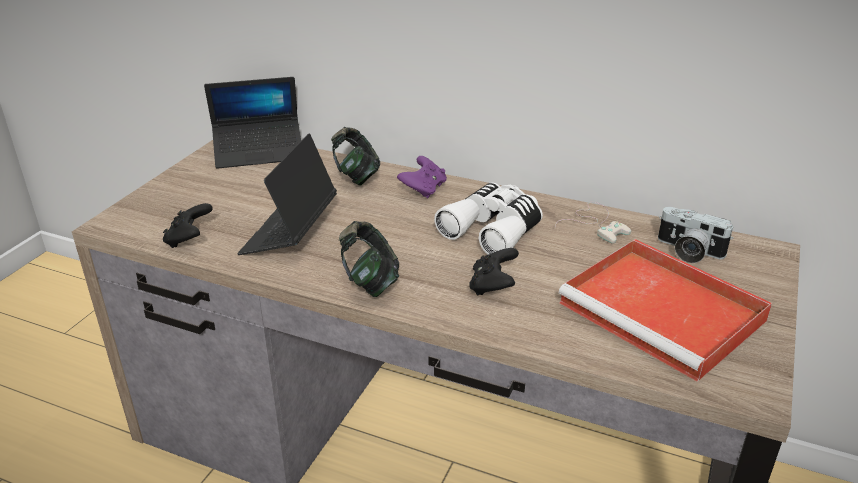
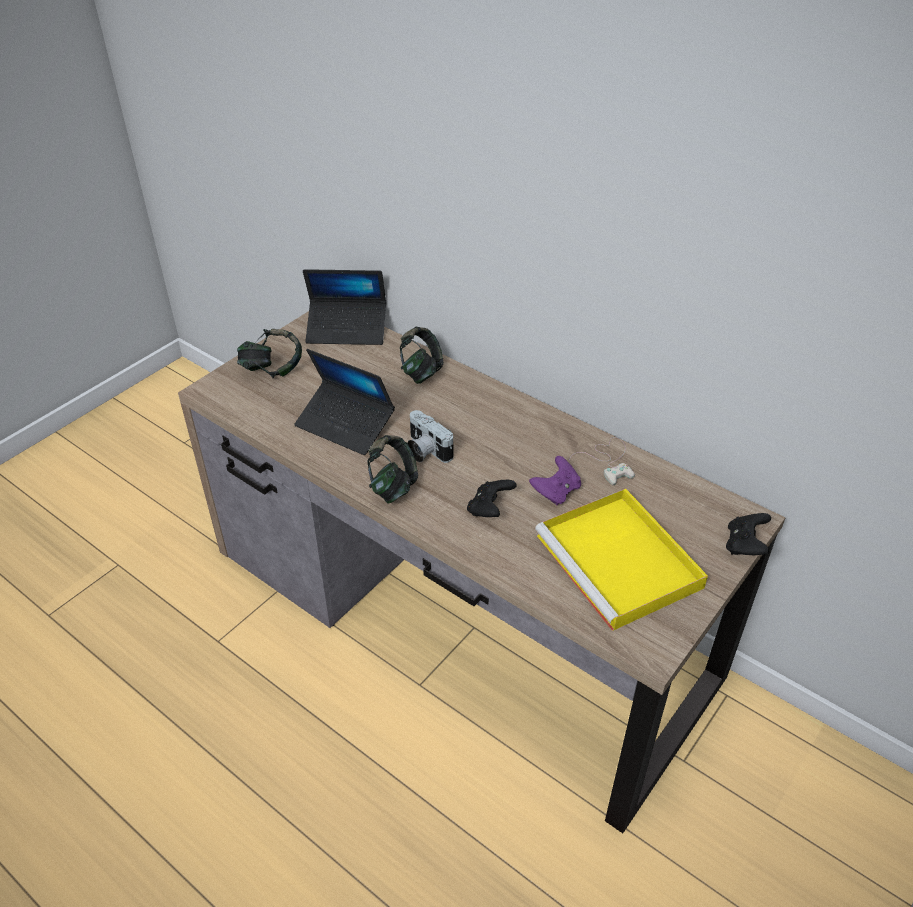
camera: 15 degrees right, 10 degrees up
black game controller [163,203,213,248] -> black game controller moved to [726,513,771,555]
laptop [237,134,337,255] -> laptop turned 90 degrees counterclockwise [294,349,395,455]
purple game controller [397,156,447,198] -> purple game controller moved to [529,456,581,505]
white binoculars [434,182,543,255] -> none
red tray [558,239,772,382] -> yellow tray [535,489,708,631]
camera [658,207,733,263] -> camera moved to [407,410,453,463]
none -> headphones [237,329,302,379]

